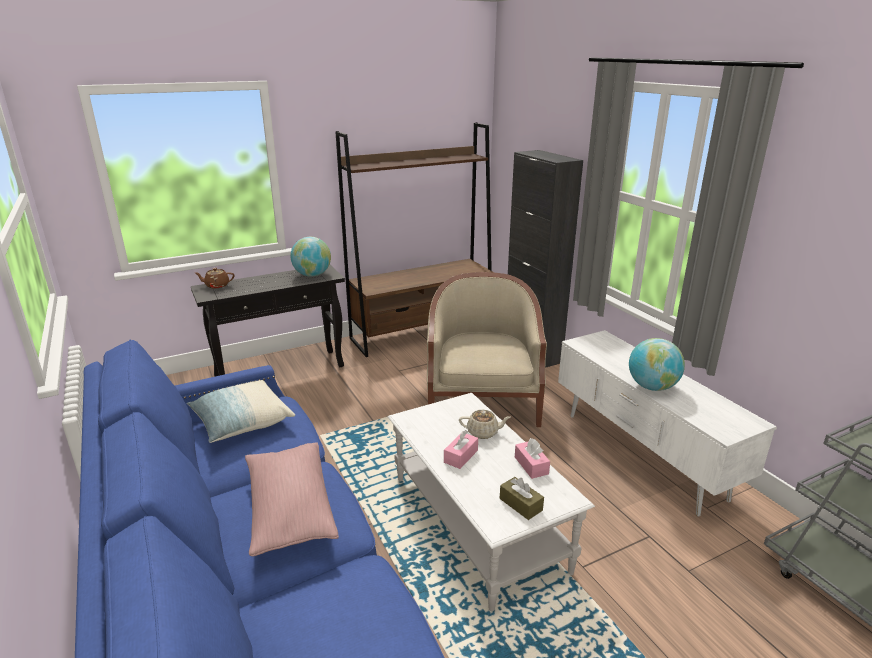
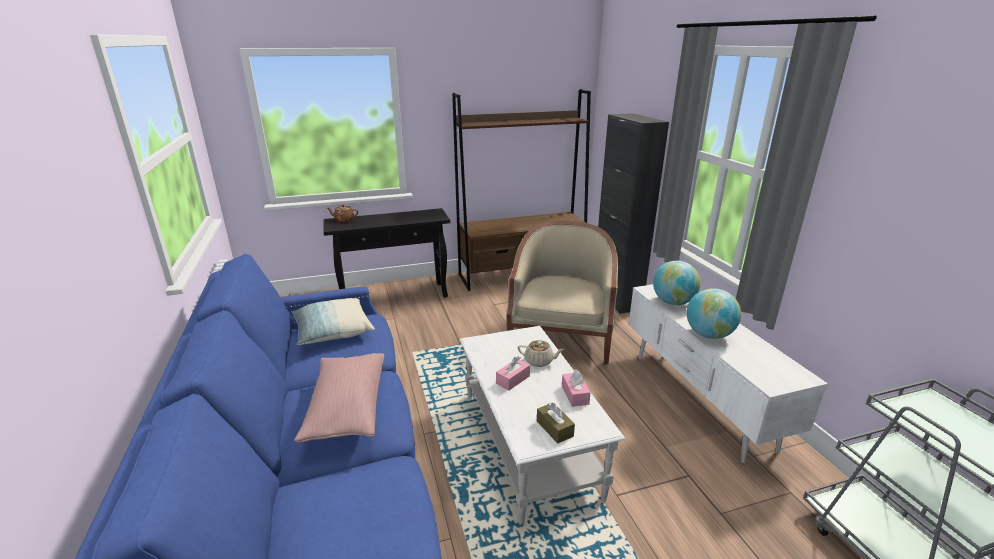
camera: 10 degrees right, 0 degrees up
globe [291,237,331,277] -> globe moved to [653,261,700,305]

